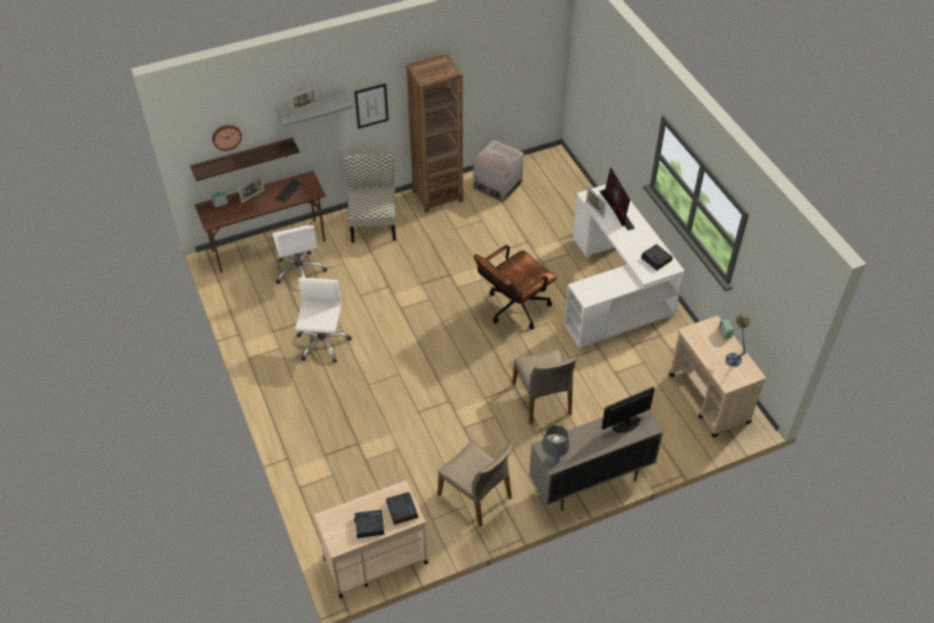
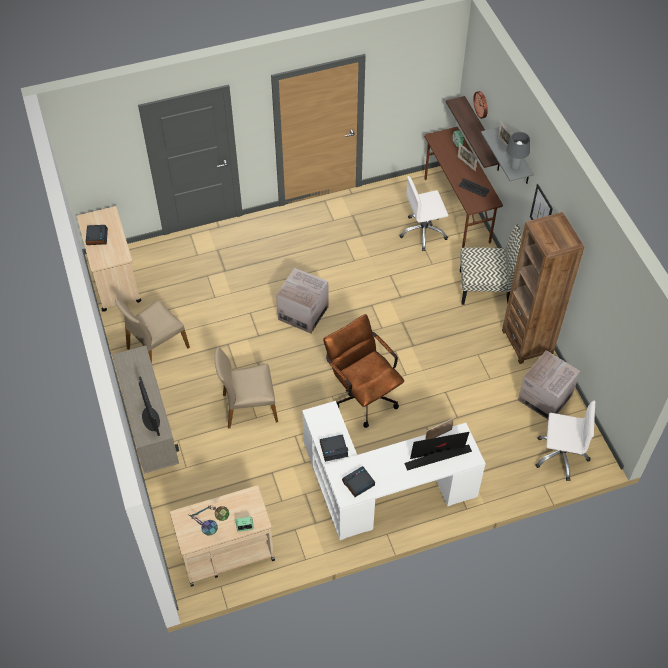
camera: 95 degrees right, 5 degrees up
white office chair [295,277,352,363] -> white office chair moved to [536,401,595,481]
alarm clock [386,492,419,525] -> alarm clock moved to [320,434,348,462]
grey table lamp [542,425,570,465] -> grey table lamp moved to [506,132,530,170]
none -> cardboard box [276,268,329,334]

